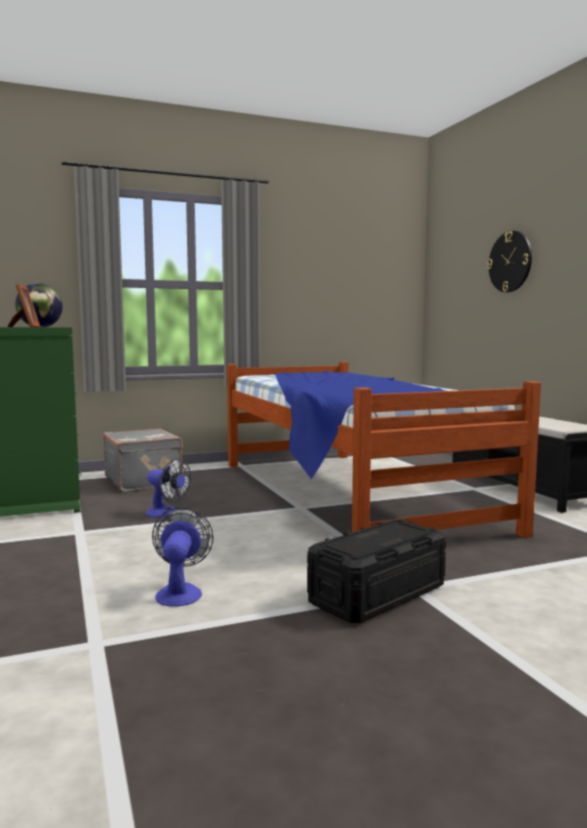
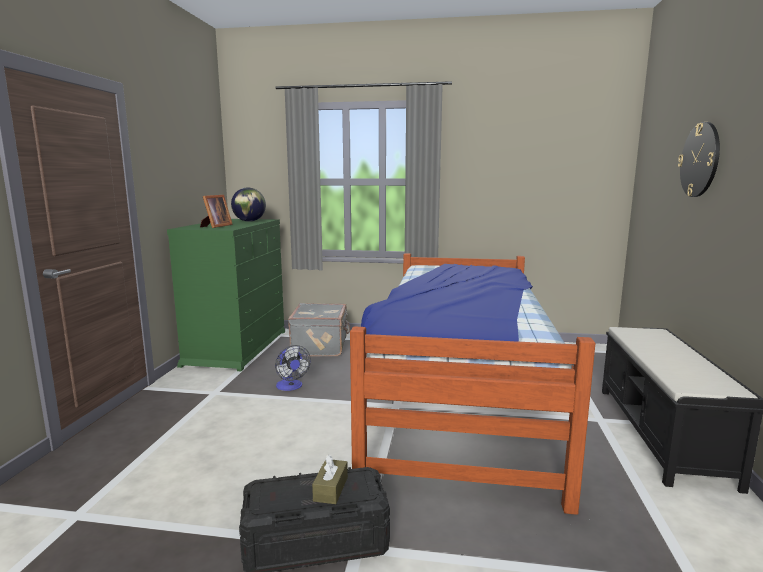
camera: 30 degrees right, 5 degrees up
fan [152,507,213,606] -> none
none -> brown tissue box [312,454,348,504]

